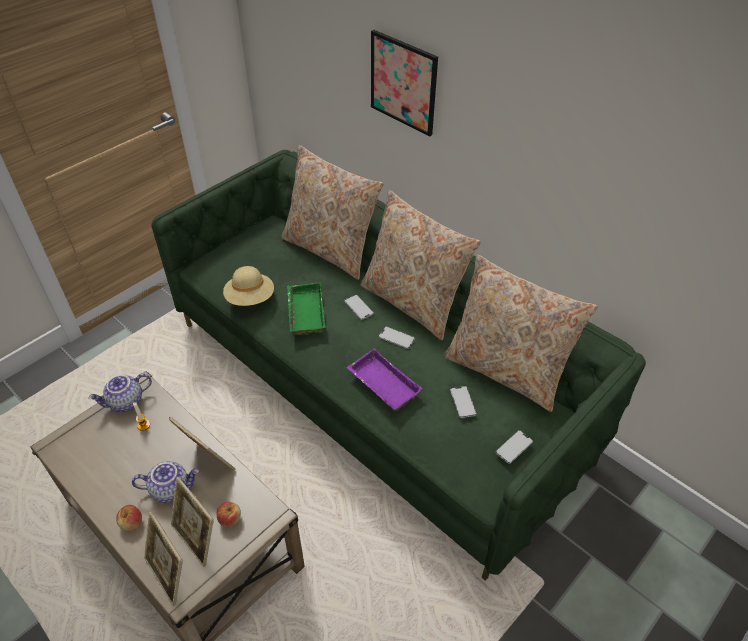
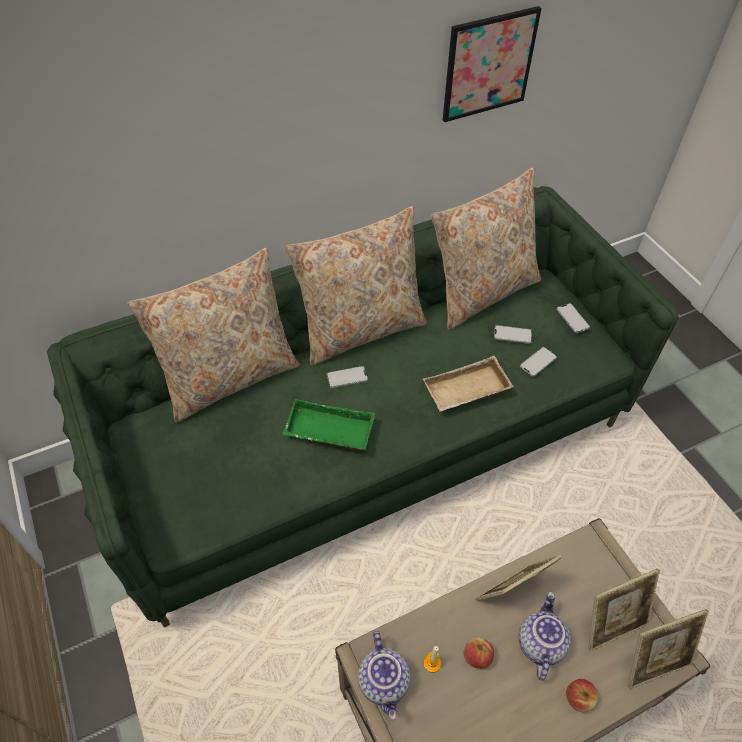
camera: 70 degrees left, 5 degrees up
apple [217,502,241,527] -> apple moved to [463,637,494,669]
beige hat [223,266,274,306] -> none
purple tray [347,348,423,411] -> beige tray [423,356,514,412]
picture [371,30,438,136] -> picture moved to [443,6,542,122]
phone [379,327,415,349] -> phone moved to [520,347,557,377]

